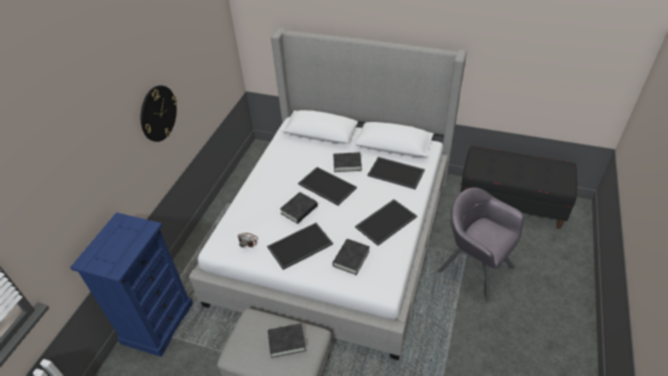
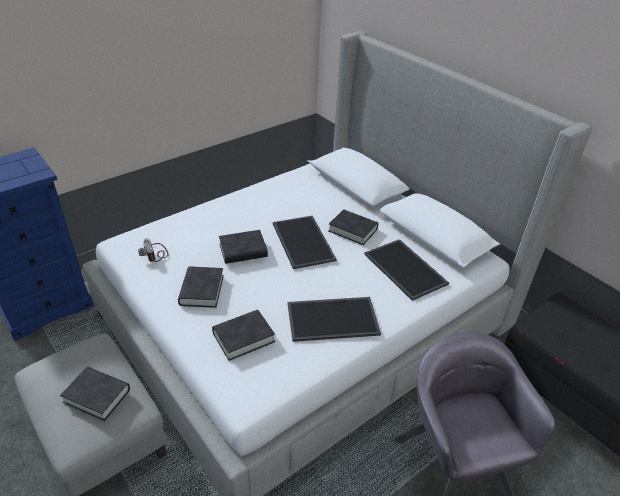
camera: 30 degrees right, 5 degrees down
wall clock [141,85,177,142] -> none
tray [267,223,333,270] -> black book [178,266,224,308]

